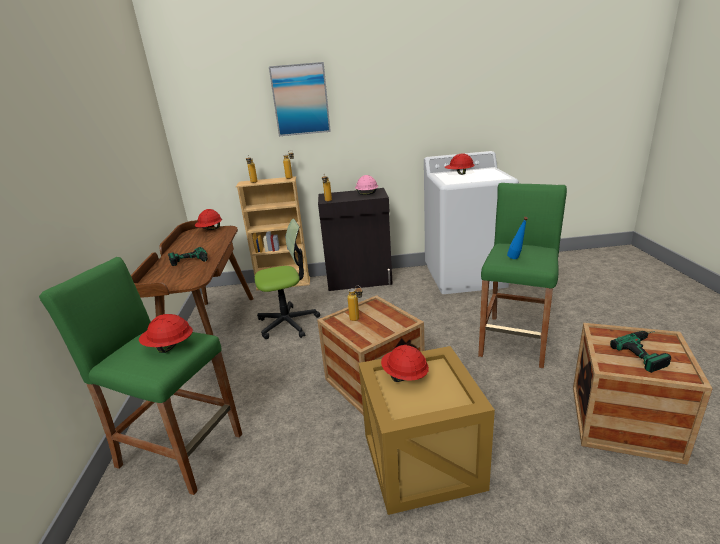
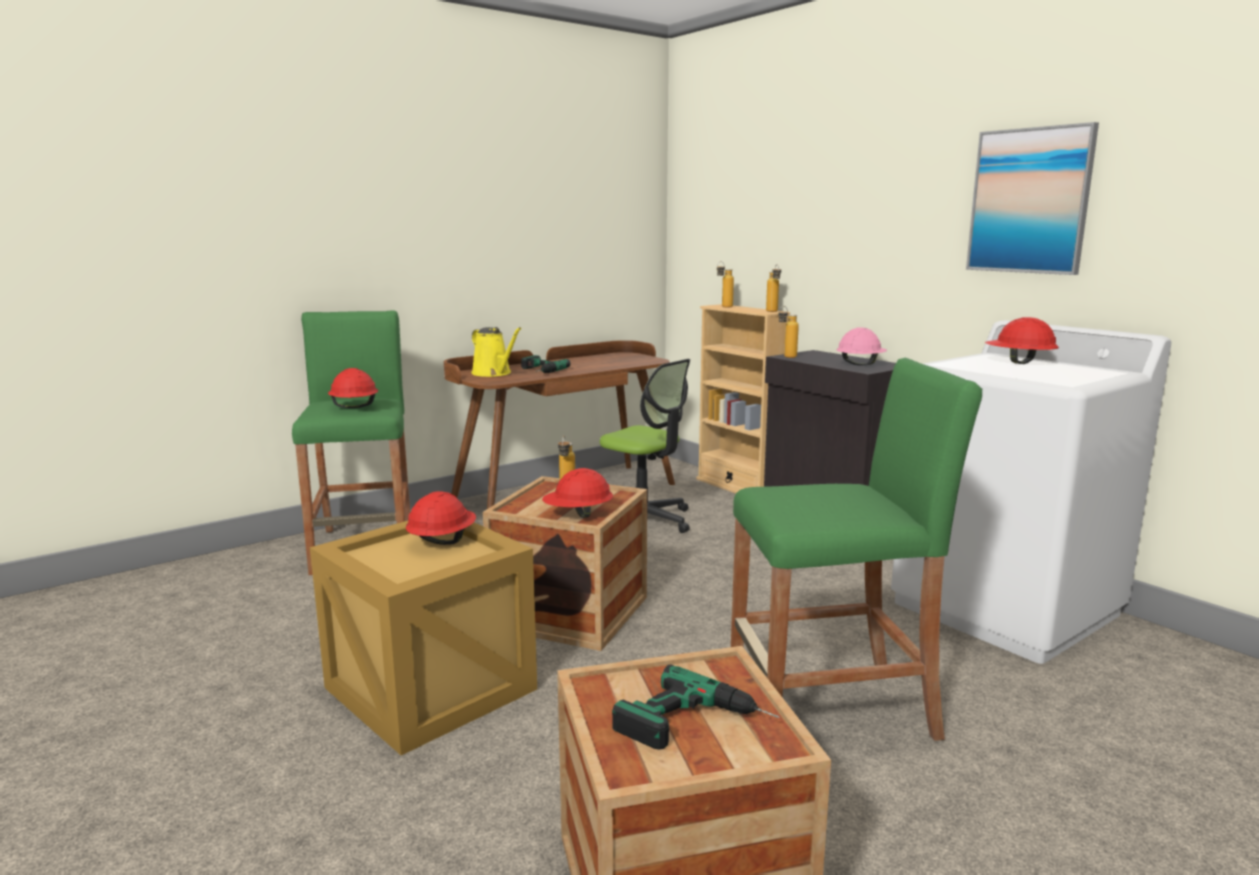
camera: 55 degrees right, 10 degrees down
red hard hat [195,209,222,230] -> red hard hat moved to [542,468,613,518]
picture [269,62,331,136] -> picture moved to [966,122,1099,275]
blue bottle [507,217,528,259] -> none
none -> yellow watering can [472,327,522,377]

